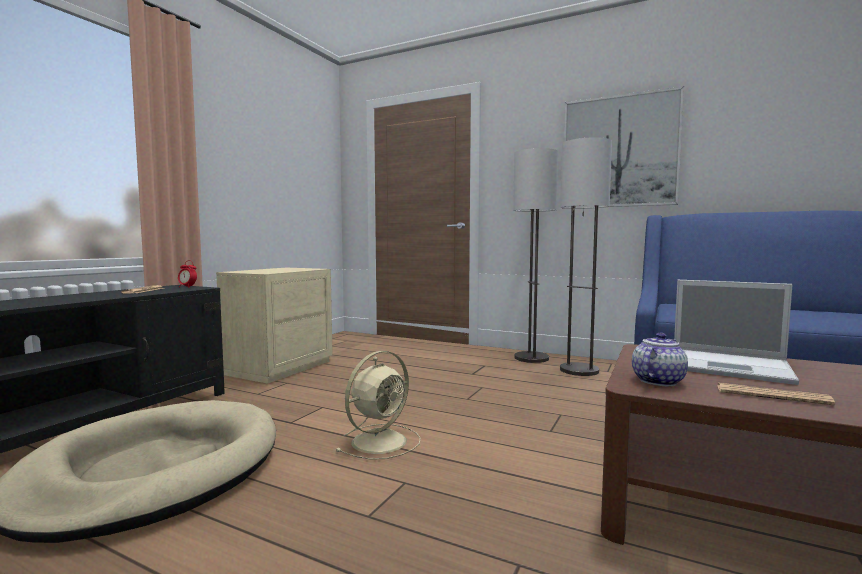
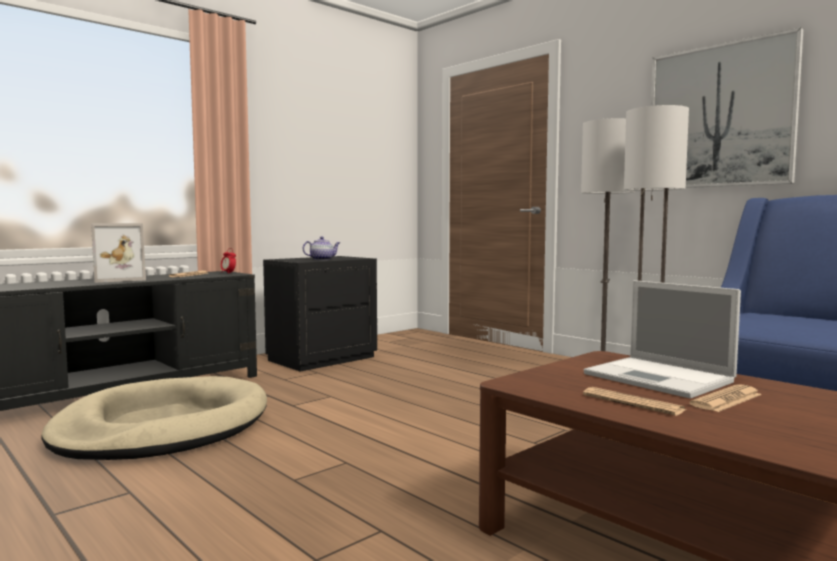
camera: 20 degrees right, 0 degrees up
beige nightstand [216,268,333,384] -> black nightstand [263,256,377,372]
beige fan [335,351,421,460] -> none
teapot [632,332,688,386] -> teapot moved to [303,237,340,260]
none -> picture frame [91,223,146,283]
none -> newspaper [689,384,762,412]

